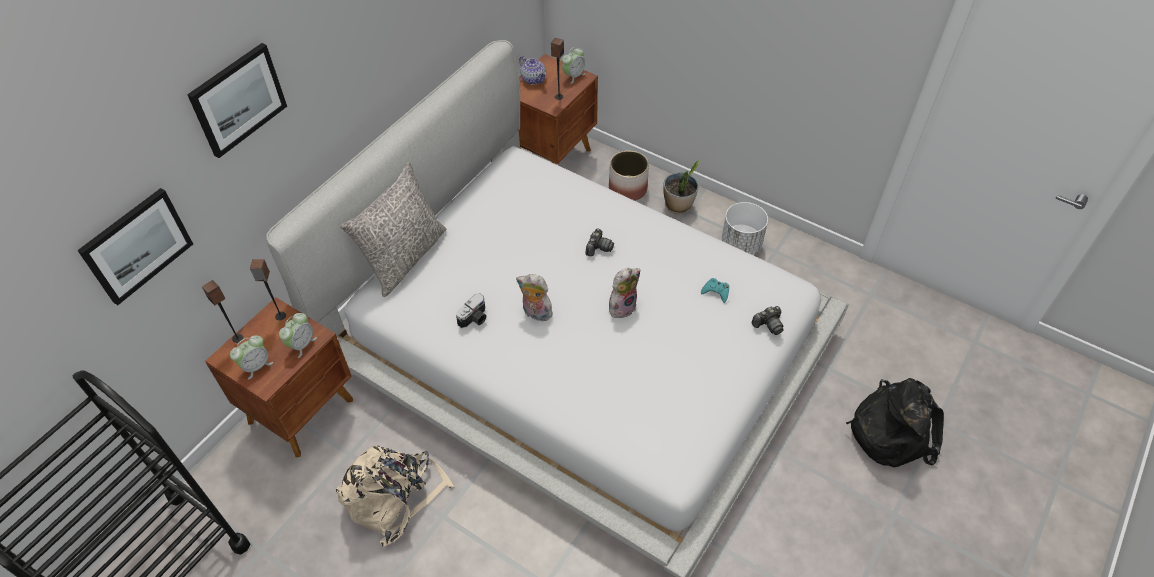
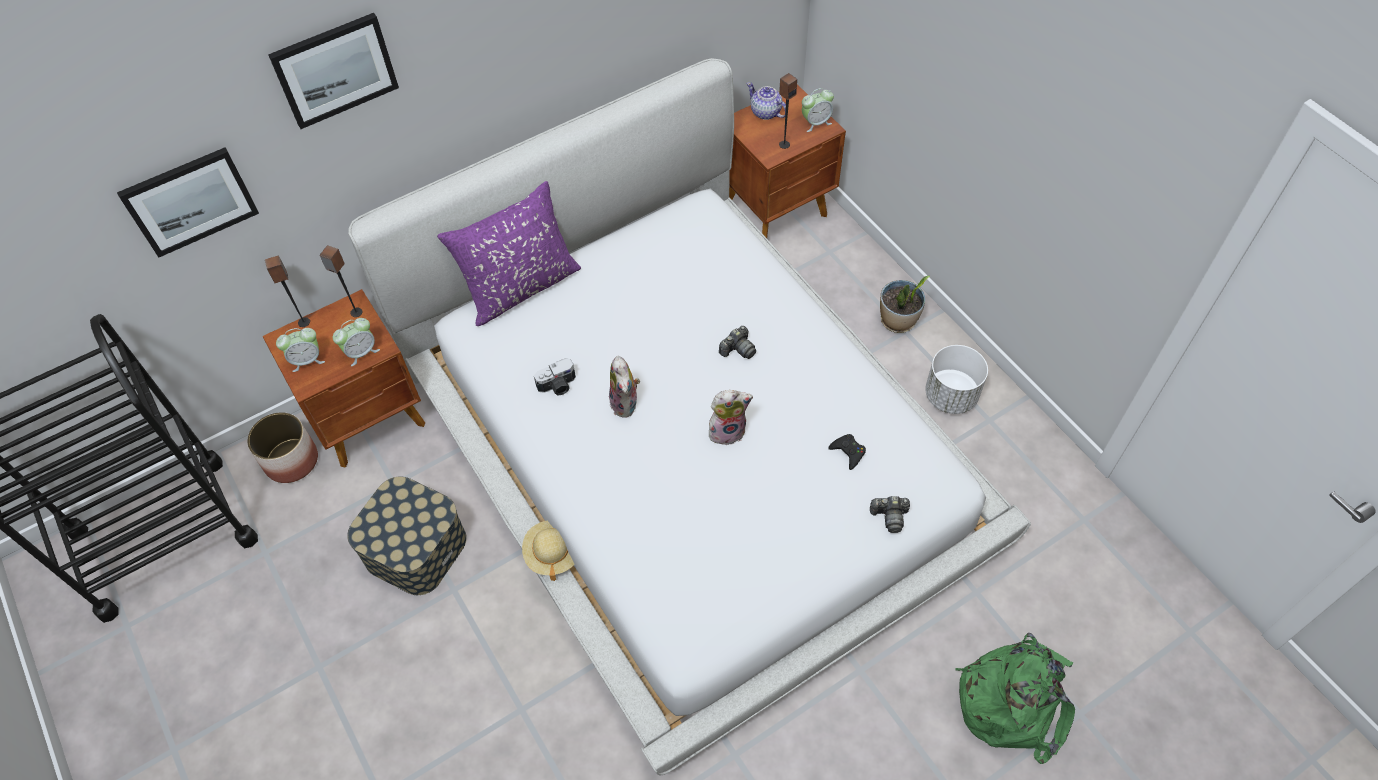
camera: 25 degrees right, 5 degrees up
beige backpack [336,446,454,546] -> storage box [347,477,467,595]
grey pillow [340,162,446,297] -> purple pillow [437,181,581,326]
plush toy [516,274,553,323] -> plush toy turned 150 degrees counterclockwise [609,356,640,418]
teapot [519,56,547,85] -> teapot turned 150 degrees clockwise [747,82,786,120]
planter [609,150,649,201] -> planter moved to [247,412,318,483]
turquoise game controller [701,278,729,303] -> black game controller [828,434,866,470]
black backpack [846,378,944,468] -> green backpack [955,633,1075,764]
none -> beige hat [522,521,574,581]

